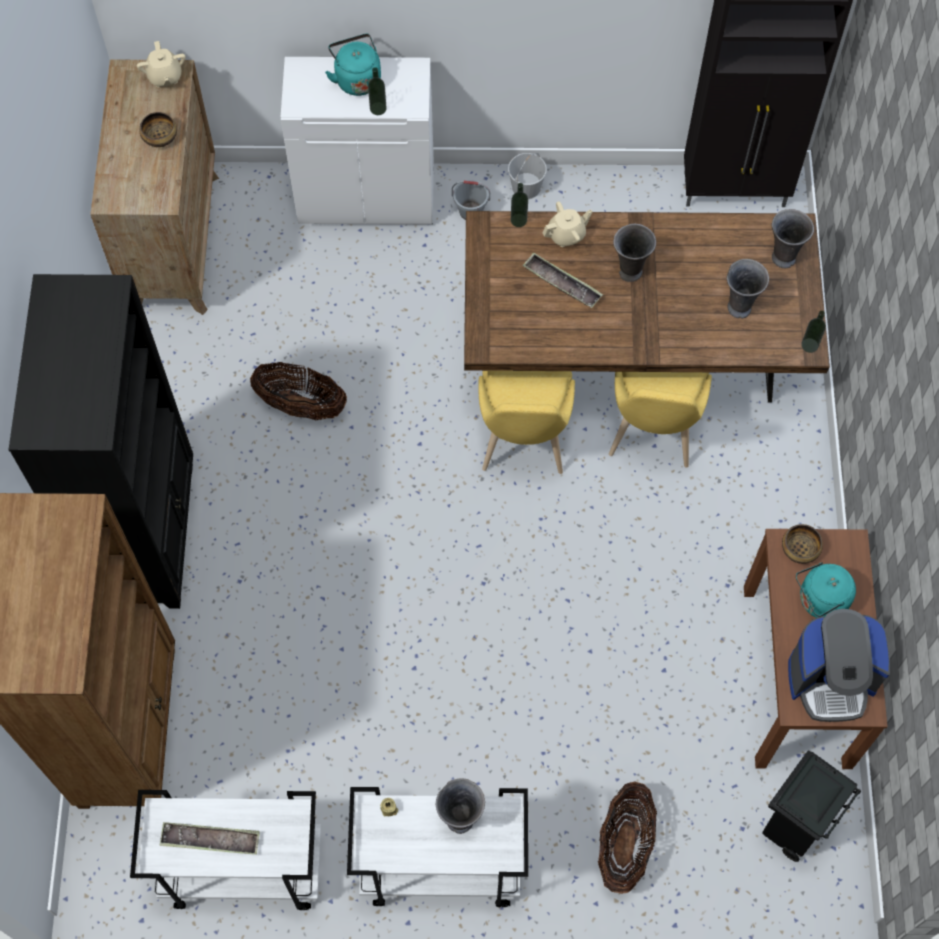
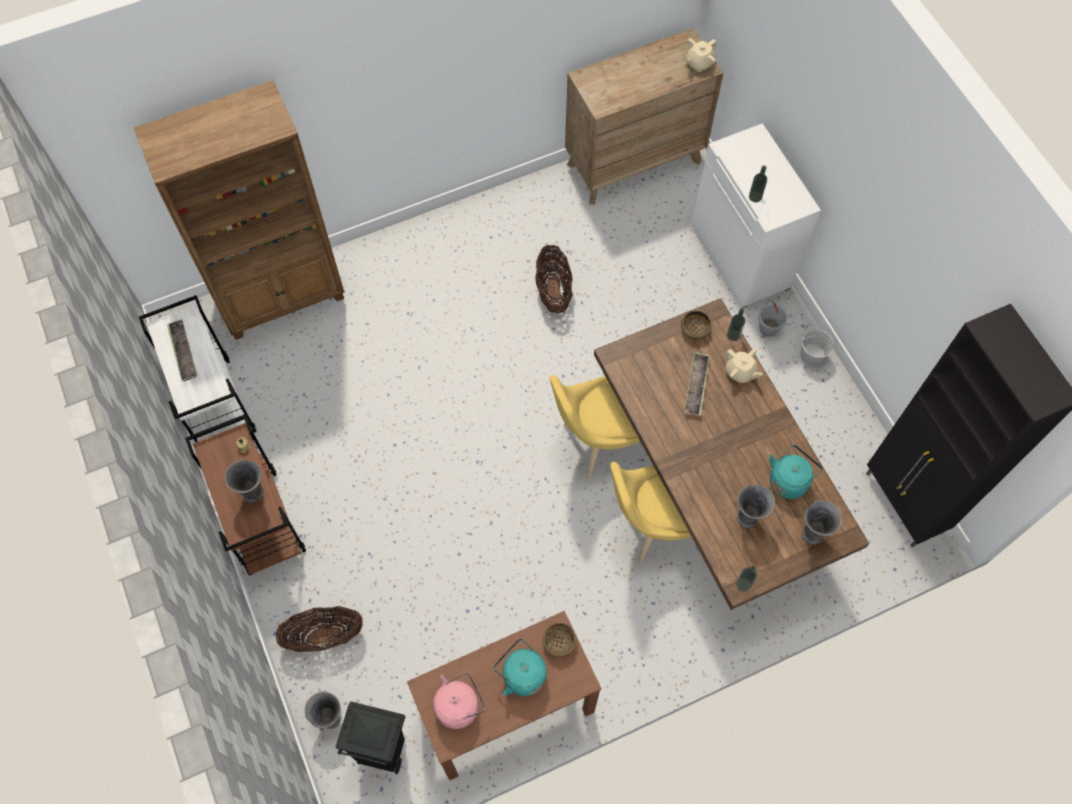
camera: 65 degrees right, 0 degrees up
black bookcase [8,274,193,609] -> none
bowl [139,112,177,147] -> bowl moved to [681,311,711,339]
turquoise kettle [325,34,381,96] -> turquoise kettle moved to [769,445,823,499]
white cart [347,787,528,907] -> brown cart [185,414,306,576]
grey vase [613,224,656,282] -> grey vase moved to [305,691,342,729]
coffee machine [788,609,890,722] -> pink kettle [433,672,485,729]

